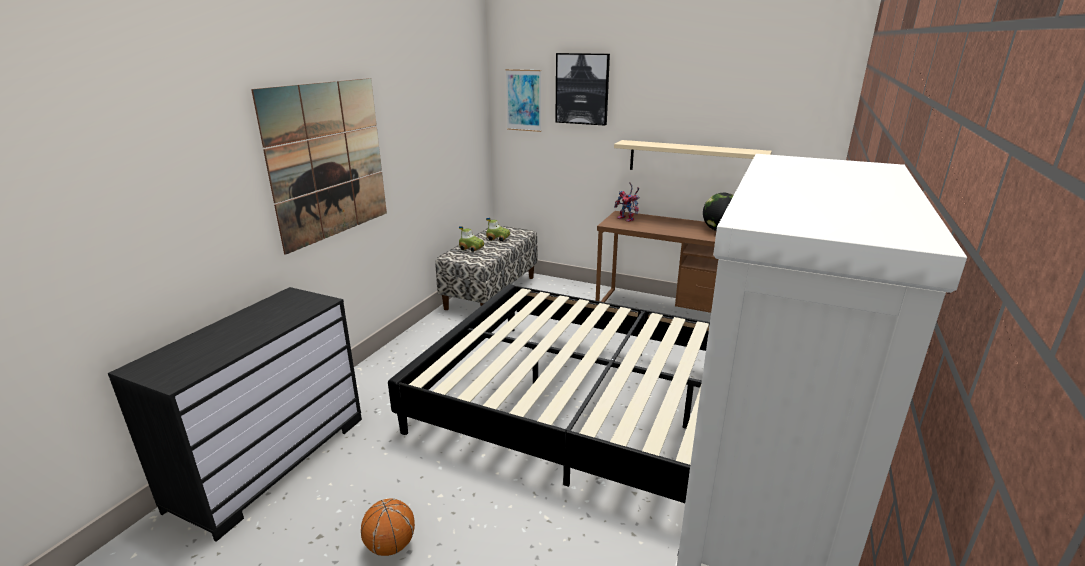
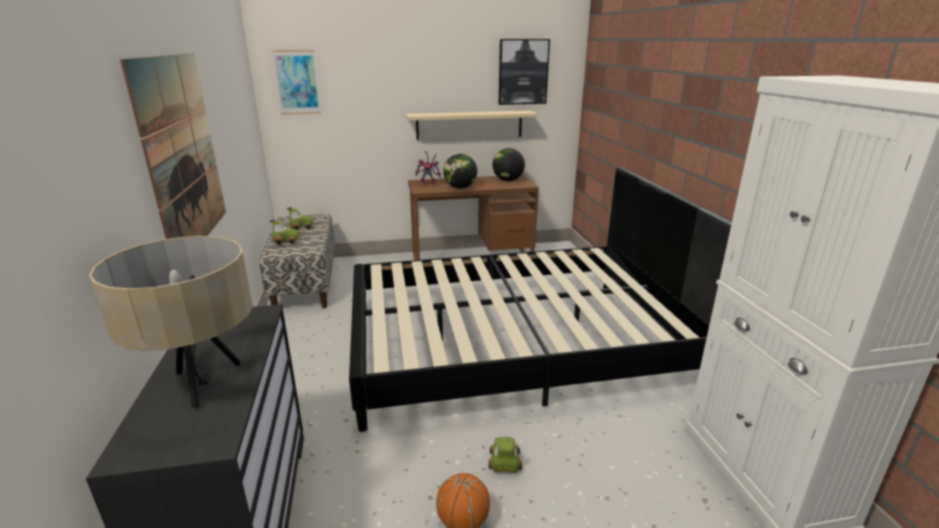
camera: 35 degrees left, 0 degrees up
picture [555,53,610,126] -> picture moved to [499,39,550,105]
none -> beige table lamp [89,236,253,408]
none -> globe [443,154,477,188]
none -> toy car [489,437,522,473]

